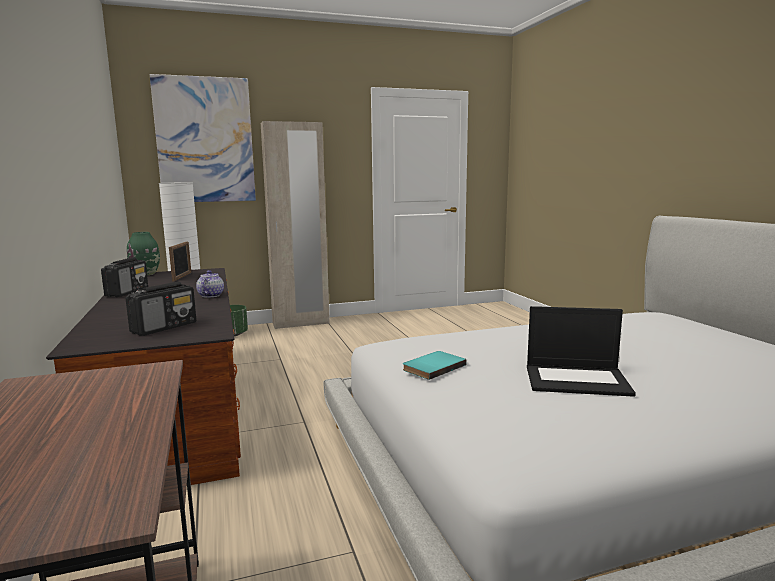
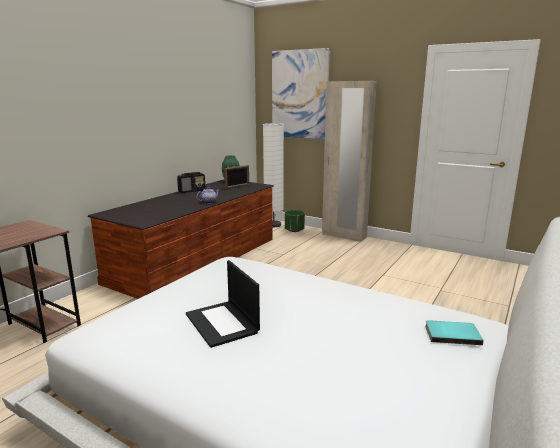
camera: 50 degrees right, 5 degrees up
radio [125,282,196,336] -> none
turquoise book [403,351,467,380] -> turquoise book moved to [425,320,484,345]

